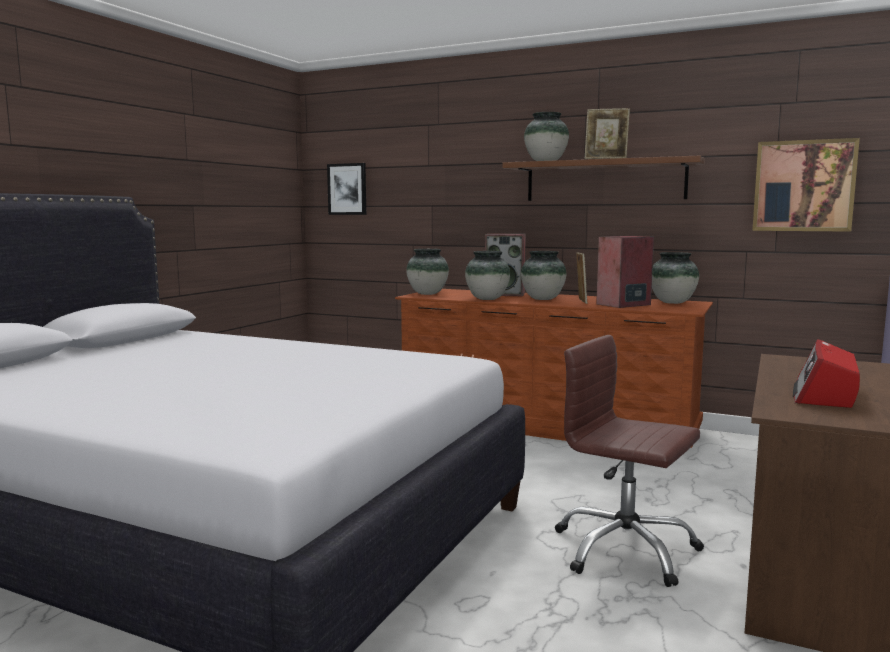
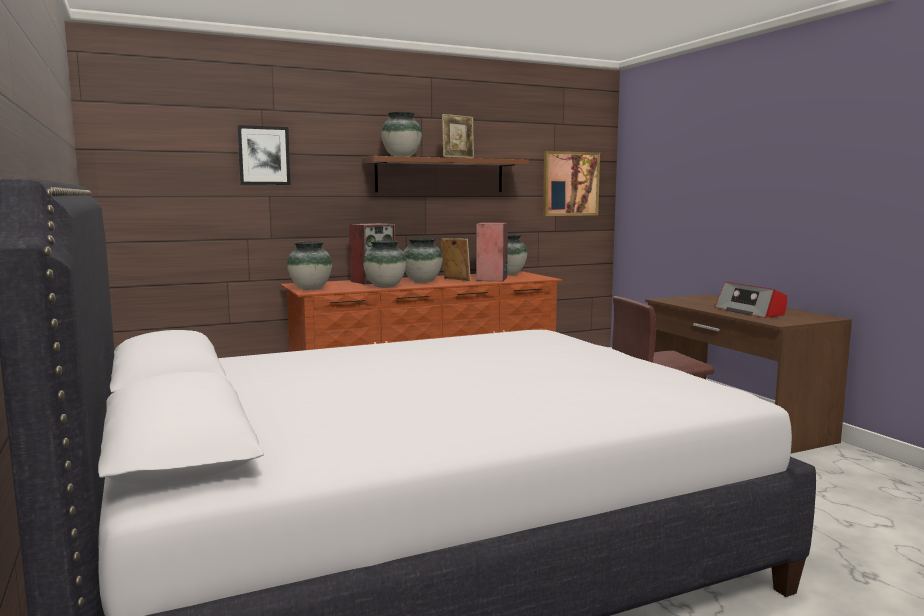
camera: 50 degrees left, 0 degrees up
picture [327,163,366,215] -> picture moved to [237,125,291,185]

